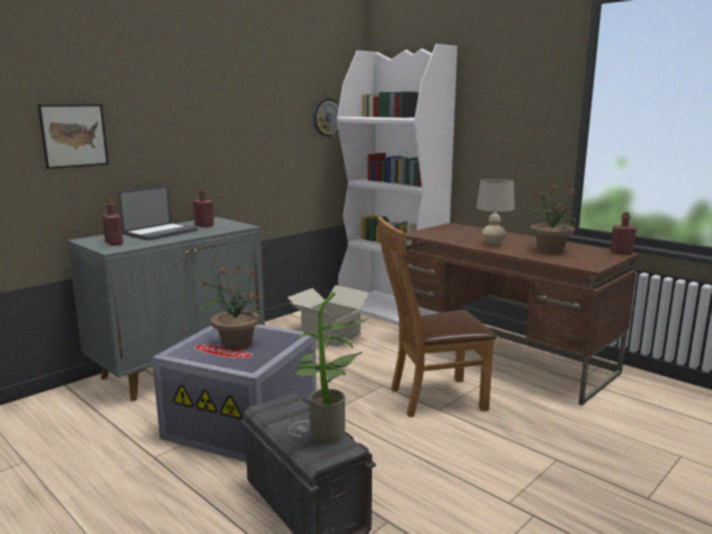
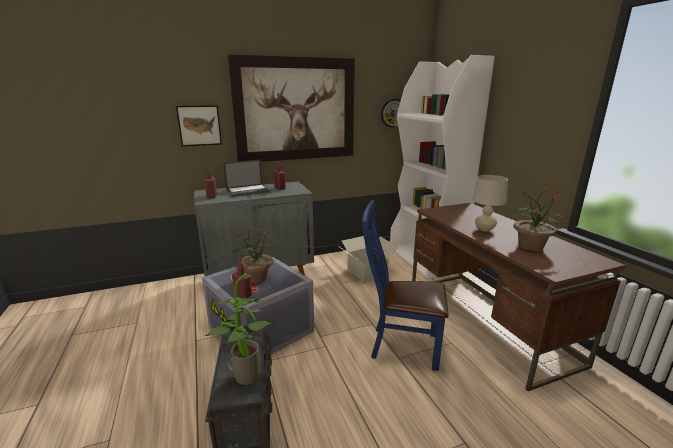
camera: 25 degrees right, 5 degrees up
brown chair [377,217,497,417] -> blue chair [362,200,449,371]
red bottle [611,212,637,255] -> red bottle moved to [232,262,252,299]
none -> picture [228,55,355,162]

